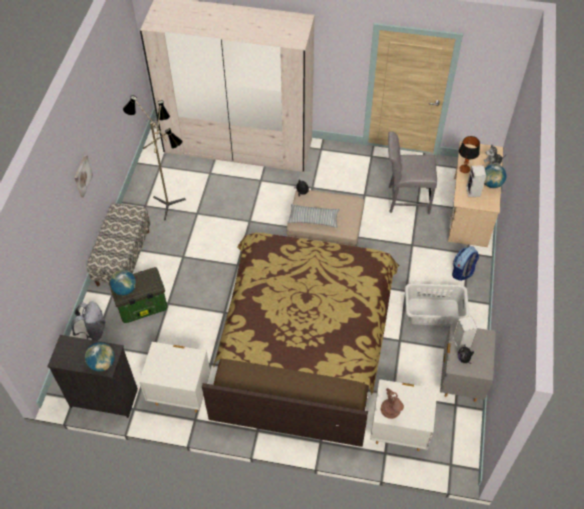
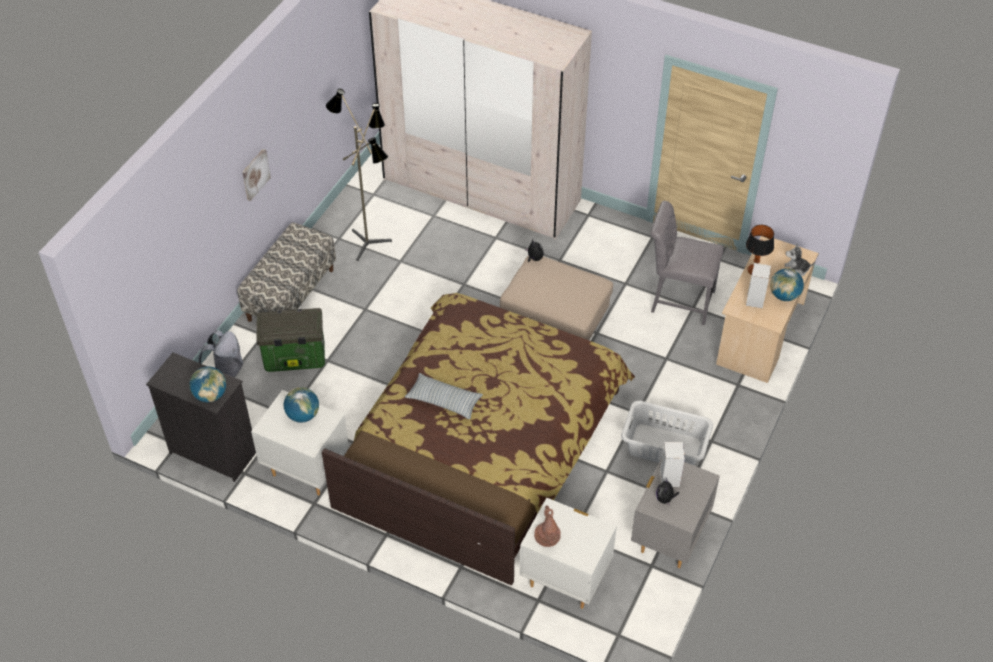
camera: 15 degrees right, 5 degrees down
globe [110,270,136,295] -> globe moved to [284,387,319,423]
pillow [288,204,340,228] -> pillow moved to [405,373,483,419]
backpack [452,246,479,281] -> none

